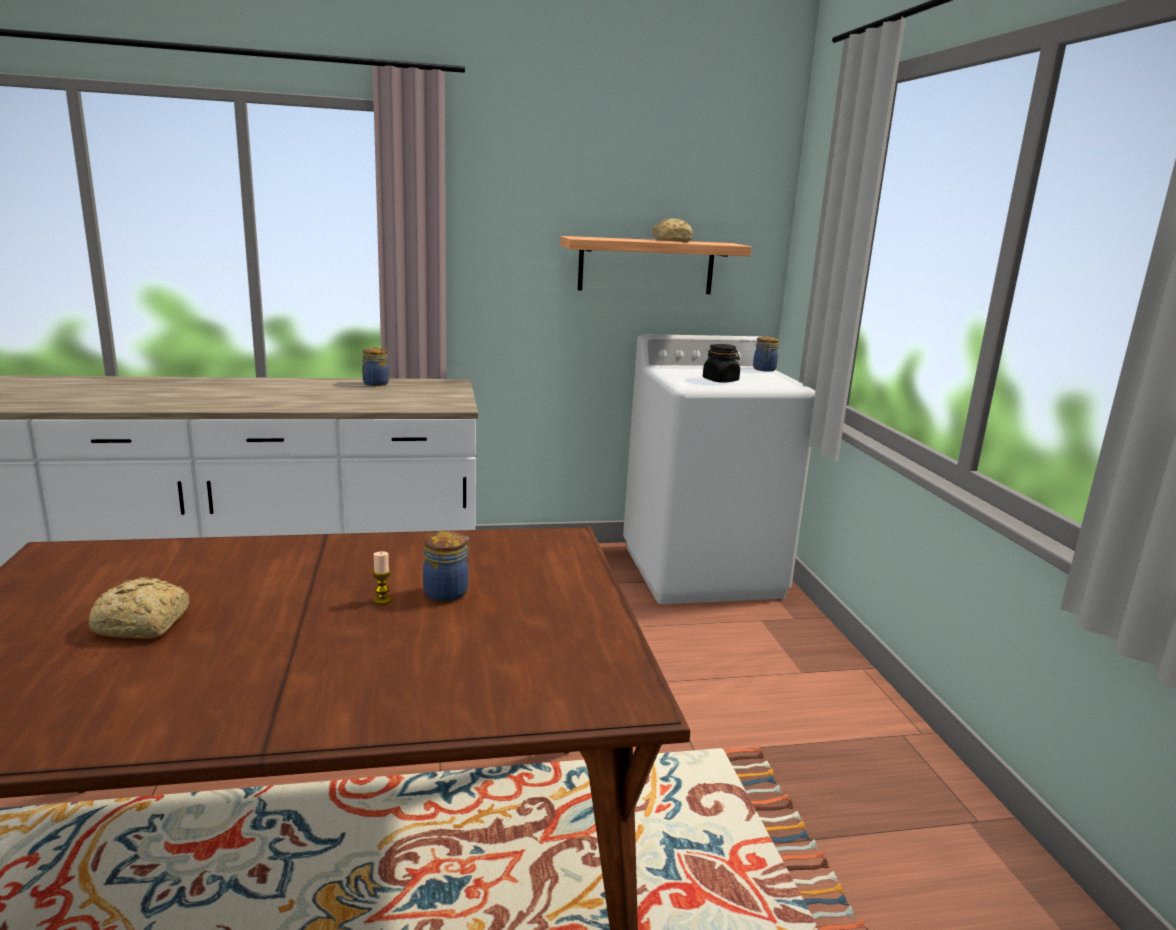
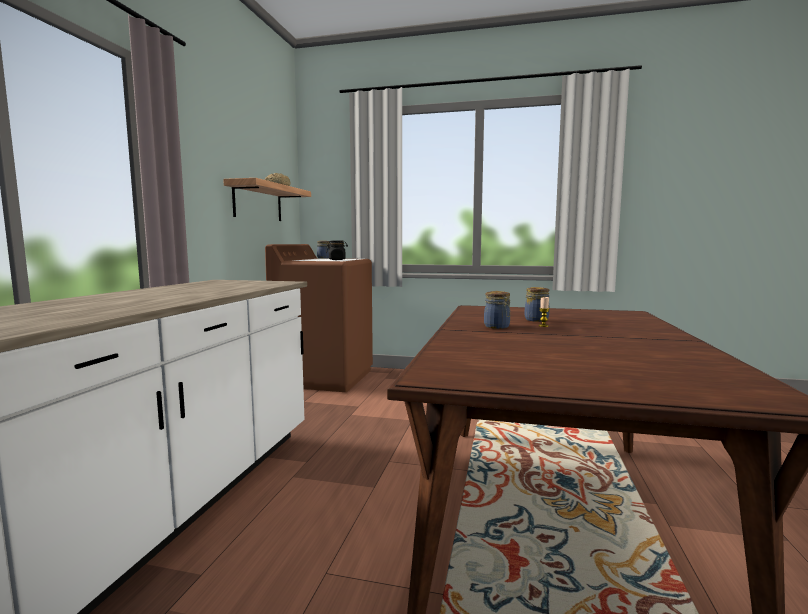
camera: 65 degrees left, 10 degrees down
bread [88,577,190,639] -> none
jar [362,348,389,386] -> jar moved to [484,291,510,329]
white washing machine [623,334,815,604] -> brown washing machine [265,244,373,392]

